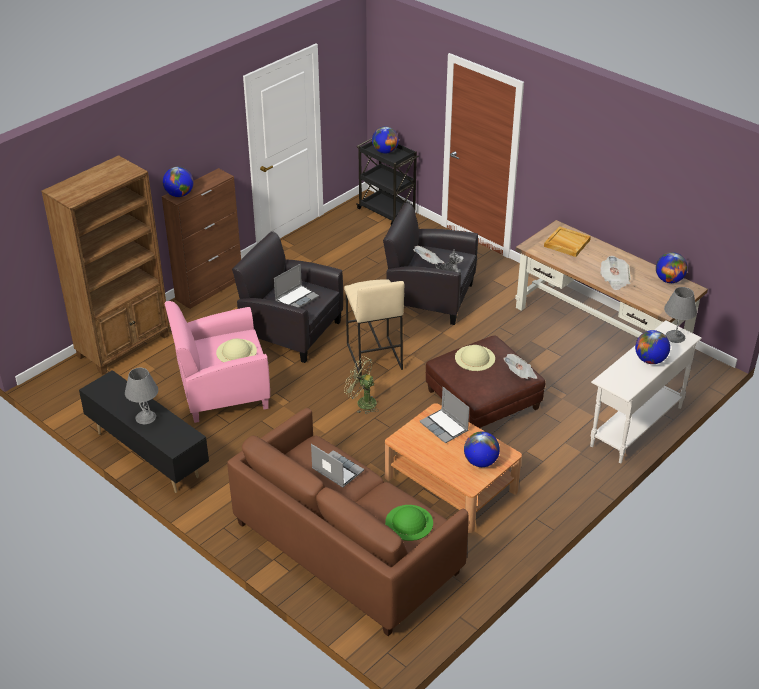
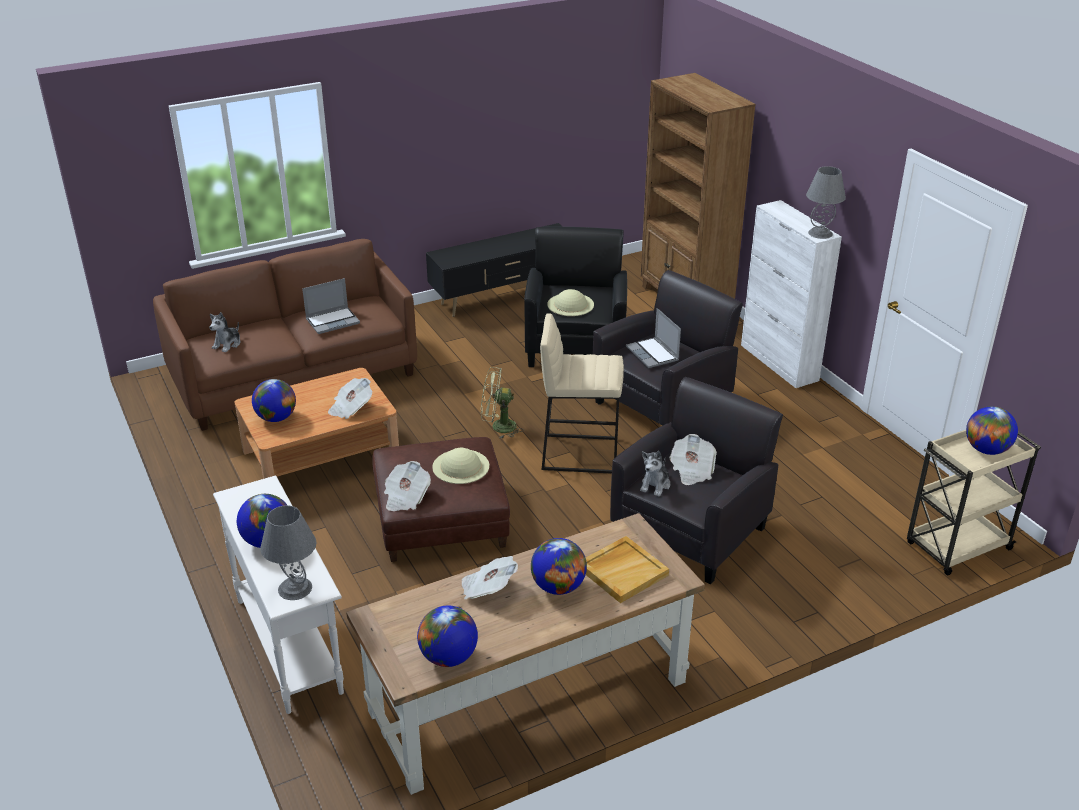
camera: 110 degrees right, 5 degrees down
grey table lamp [125,368,158,424] -> grey table lamp moved to [806,166,846,239]
brown cabinet [162,168,241,309] -> white cabinet [741,200,842,388]
globe [163,167,194,197] -> globe moved to [531,538,587,595]
pink armchair [165,301,270,423] -> black armchair [524,227,627,367]
green fan [344,356,379,414] -> green fan turned 135 degrees counterclockwise [481,367,524,438]
black cart [356,138,419,225] -> beige cart [907,430,1041,576]
green hat [385,505,433,541] -> plush toy [209,312,240,352]
laptop [420,387,470,444] -> newspaper [328,378,372,419]

